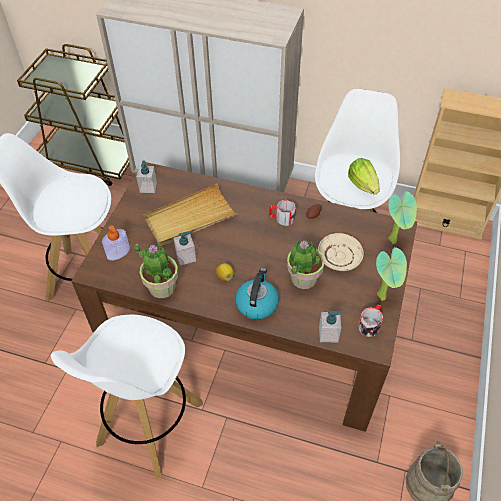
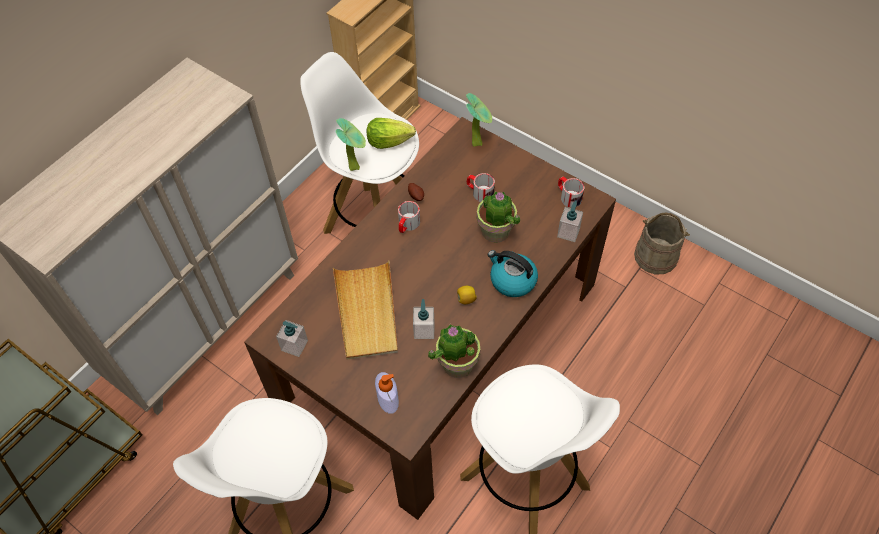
camera: 70 degrees left, 5 degrees up
beige plate [318,233,364,271] -> mug [467,173,495,202]
potted plant [376,247,407,301] -> potted plant moved to [336,118,366,171]

